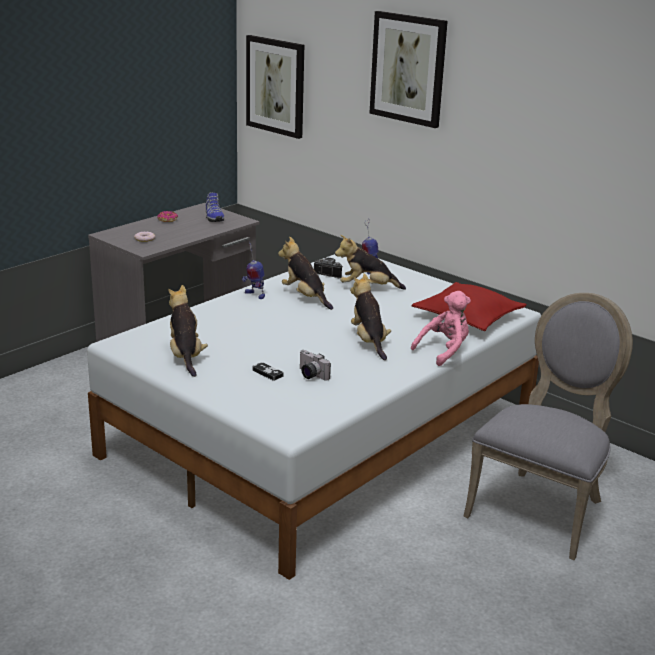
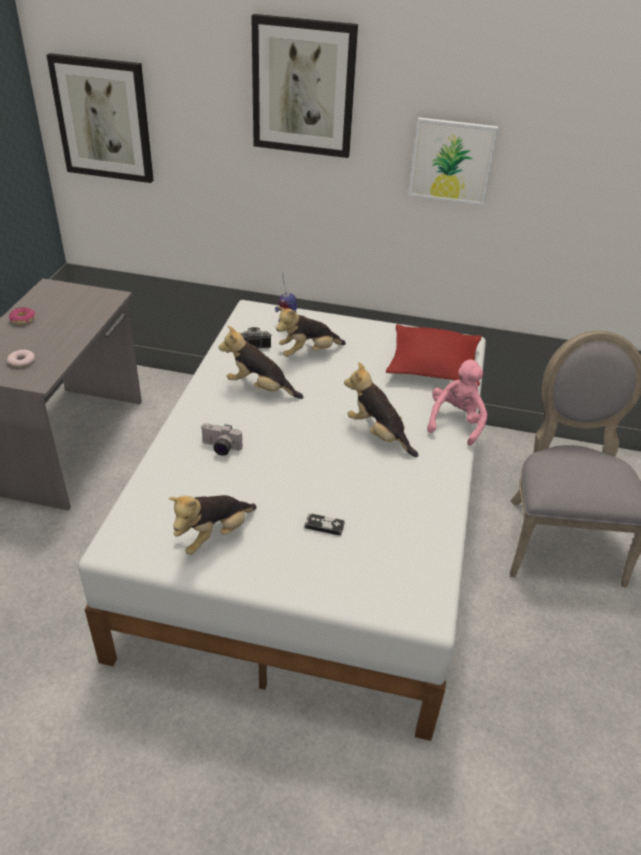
camera: 30 degrees left, 15 degrees up
plush toy [168,285,208,377] -> plush toy turned 90 degrees counterclockwise [169,495,257,555]
shoe [206,192,224,222] -> none
toy robot [242,241,265,299] -> none
camera [300,350,331,381] -> camera moved to [202,423,242,456]
none -> picture [409,117,498,205]

